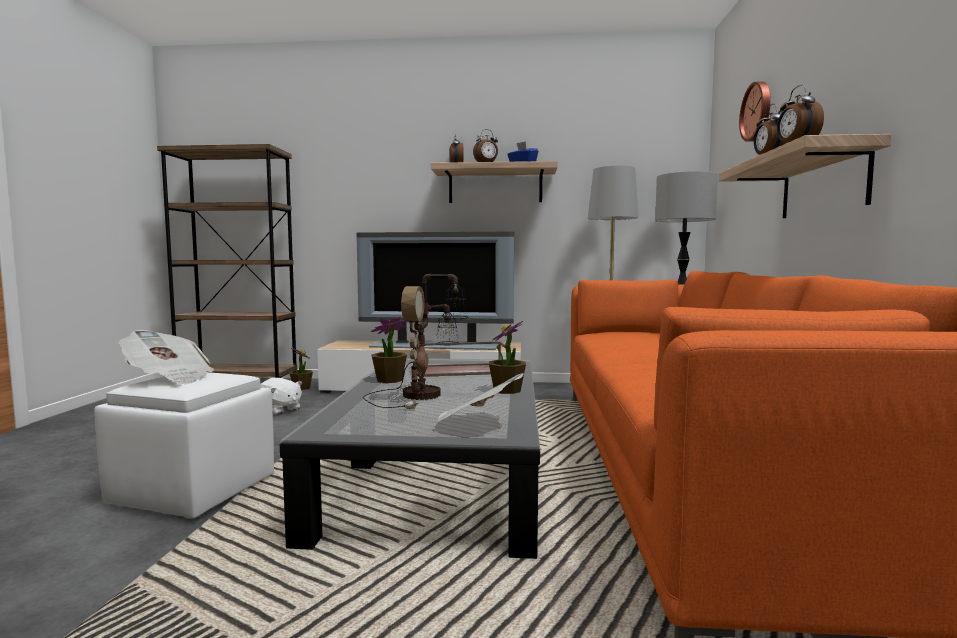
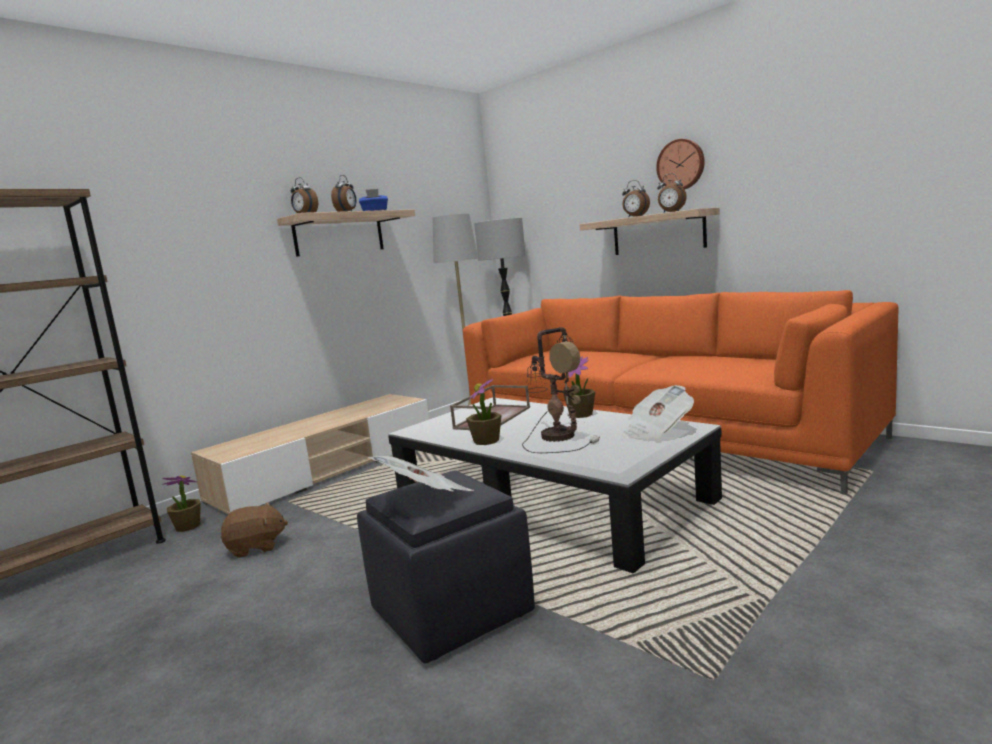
camera: 50 degrees left, 5 degrees up
white ottoman [94,372,274,519] -> black ottoman [357,470,535,664]
white plush toy [261,378,302,415] -> brown plush toy [221,502,288,558]
television [356,232,514,350] -> none
wall clock [739,81,771,142] -> wall clock moved to [656,139,705,189]

